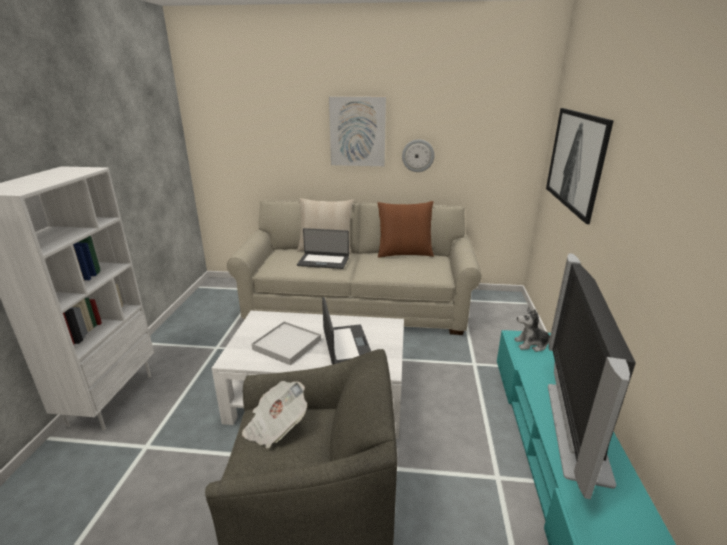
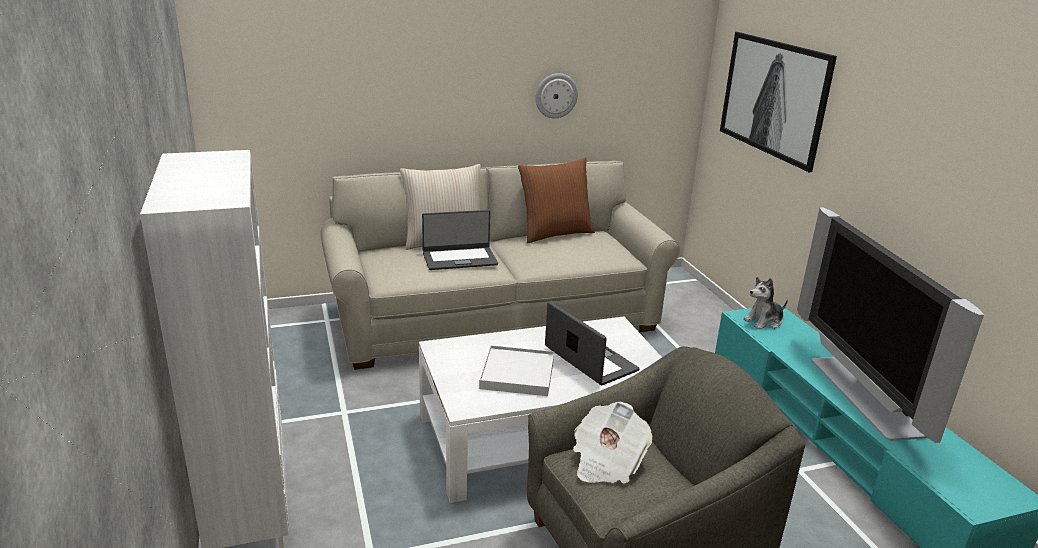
camera: 25 degrees left, 0 degrees up
picture [329,96,386,166] -> none

